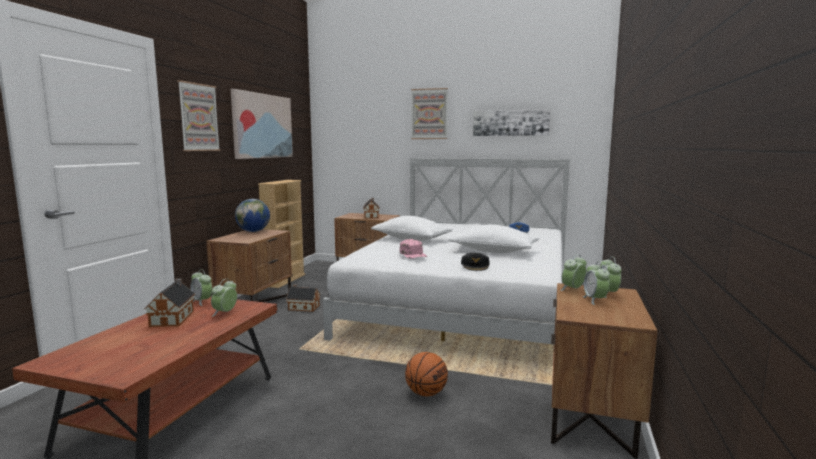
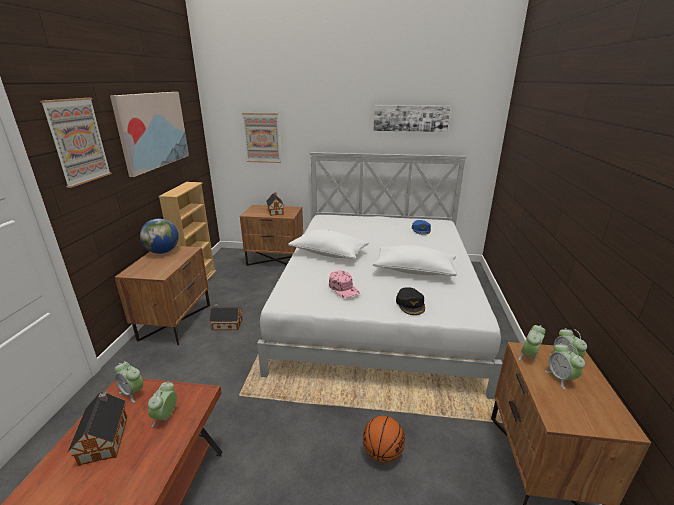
camera: 10 degrees left, 15 degrees up
picture [411,88,448,139] -> picture moved to [242,113,281,163]

